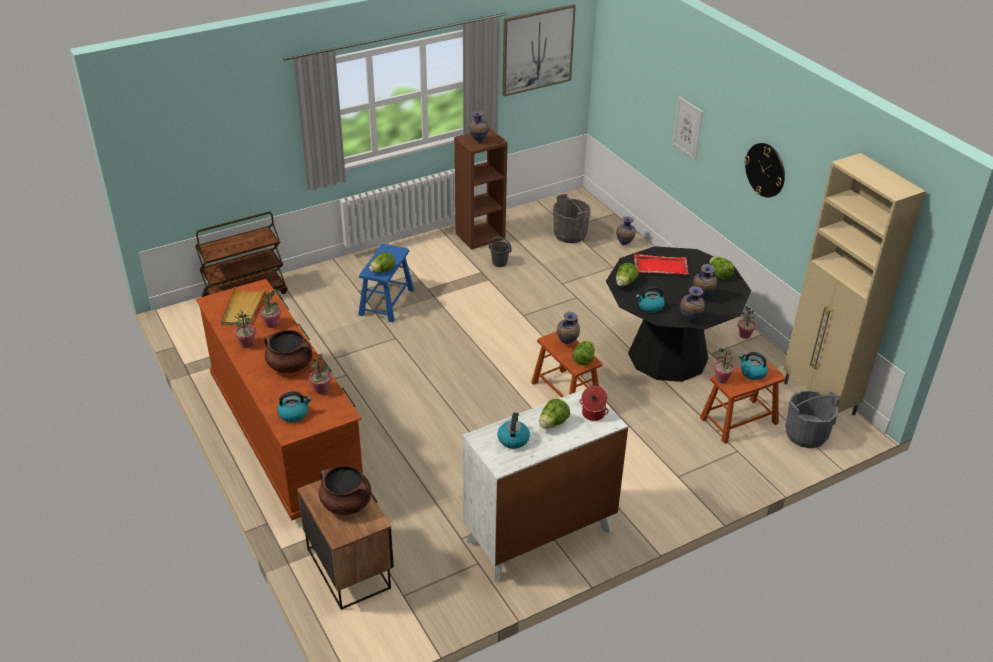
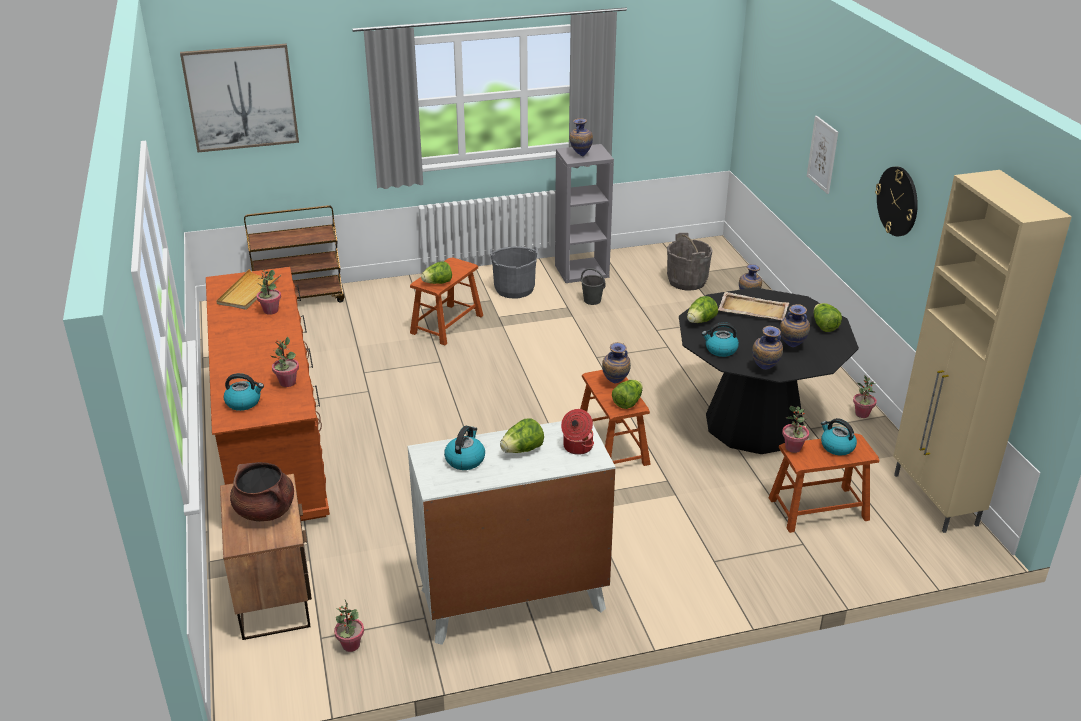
camera: 15 degrees right, 5 degrees down
potted plant [234,309,256,348] -> potted plant moved to [334,600,364,652]
brown cooking pot [264,330,312,373] -> none
blue stool [358,244,414,322] -> brown stool [410,257,483,345]
brown bookcase [454,128,508,249] -> grey bookcase [555,144,614,283]
picture [502,4,576,97] -> picture moved to [180,44,299,152]
red tray [634,254,689,274] -> beige tray [718,292,789,321]
grey bucket [785,390,840,448] -> grey bucket moved to [490,246,538,299]

